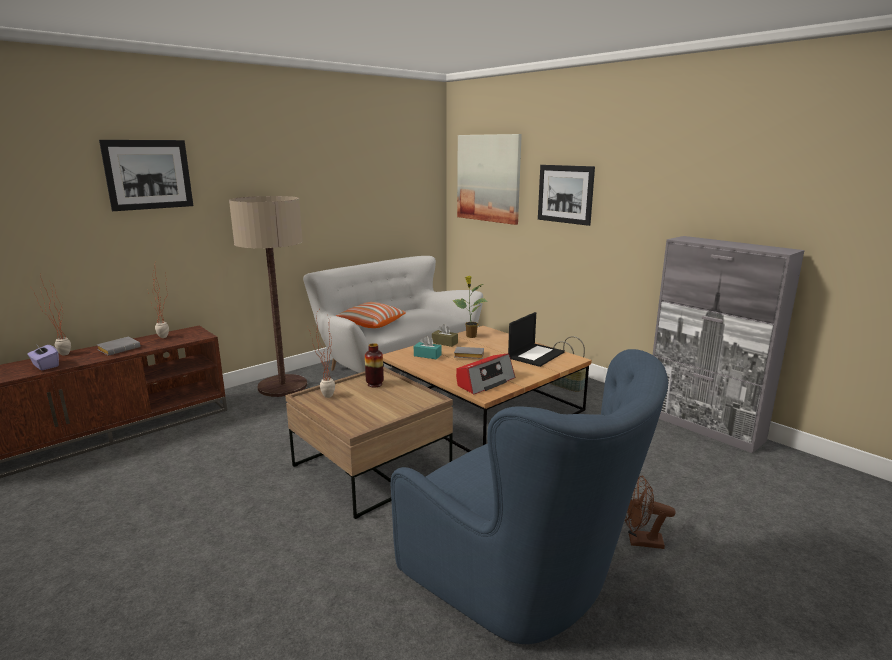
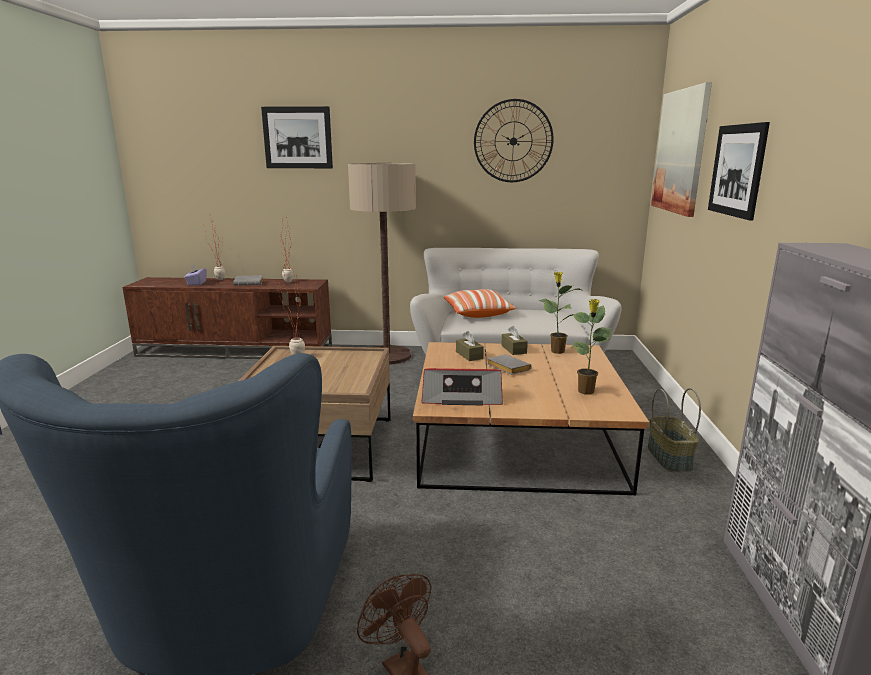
camera: 45 degrees right, 0 degrees up
vase [365,343,384,387] -> none
turquoise tissue box [414,336,442,359] -> brown tissue box [456,331,484,361]
laptop [508,312,565,367] -> potted plant [571,299,612,394]
none -> wall clock [474,99,554,182]

